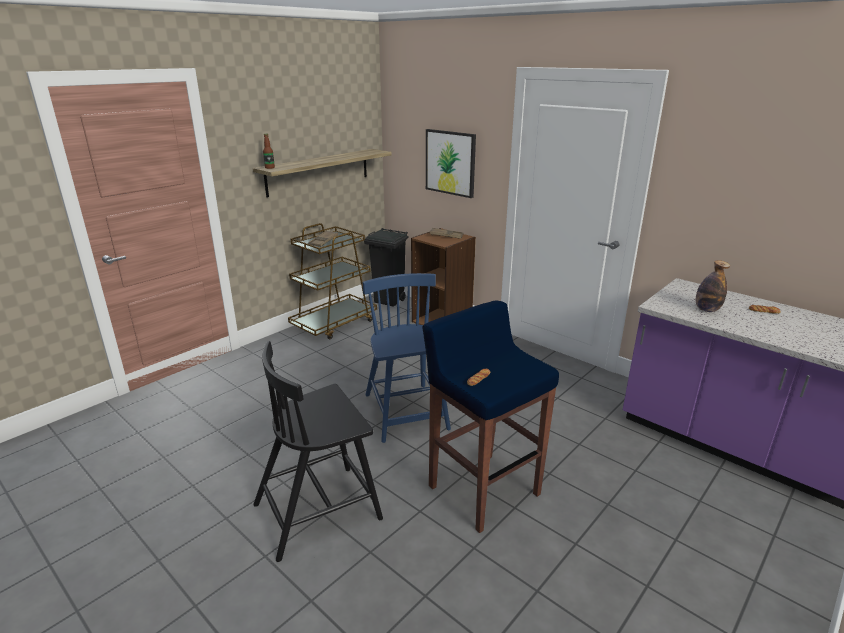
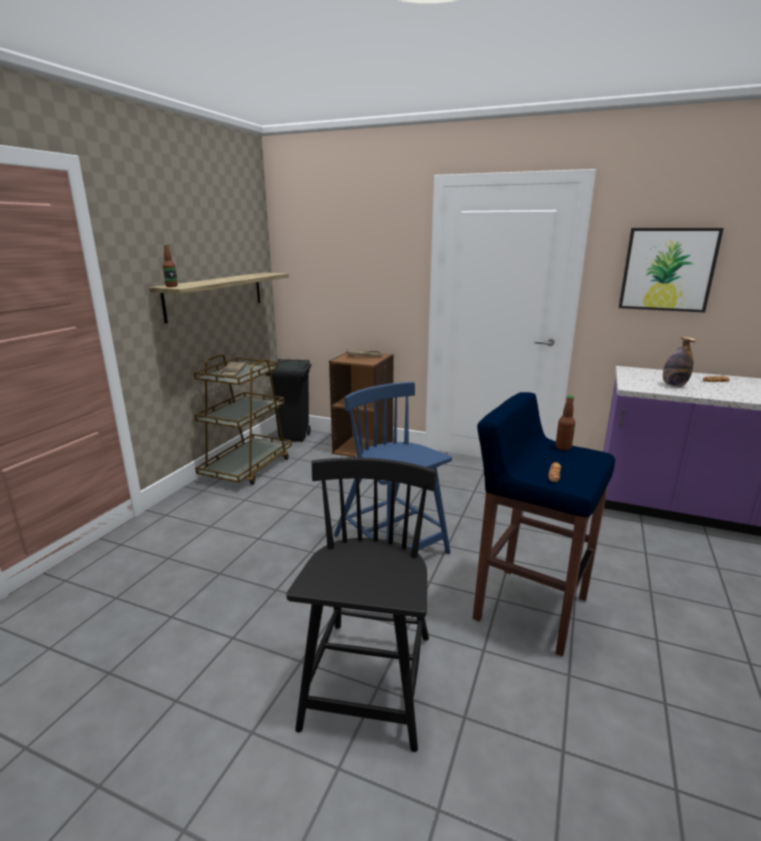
camera: 20 degrees left, 5 degrees down
black chair [253,341,383,562] -> black chair turned 150 degrees clockwise [286,457,437,752]
picture [426,129,476,198] -> picture moved to [619,228,724,312]
none -> bottle [556,395,575,450]

